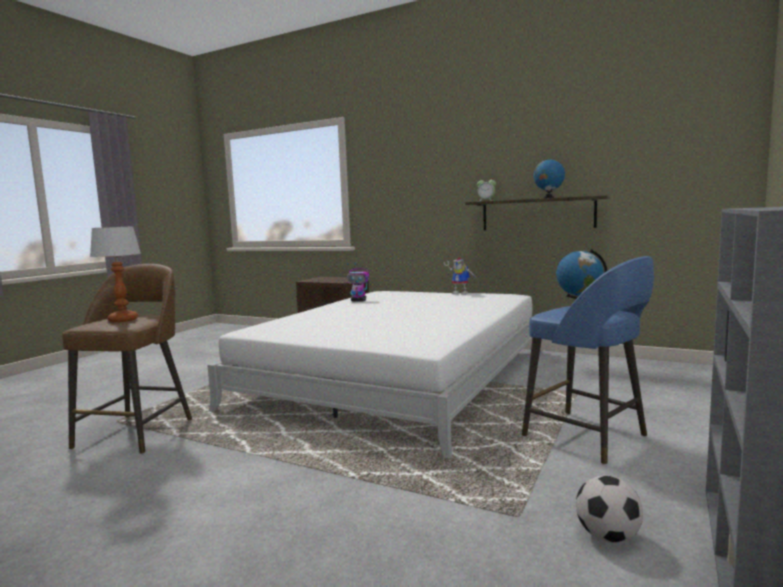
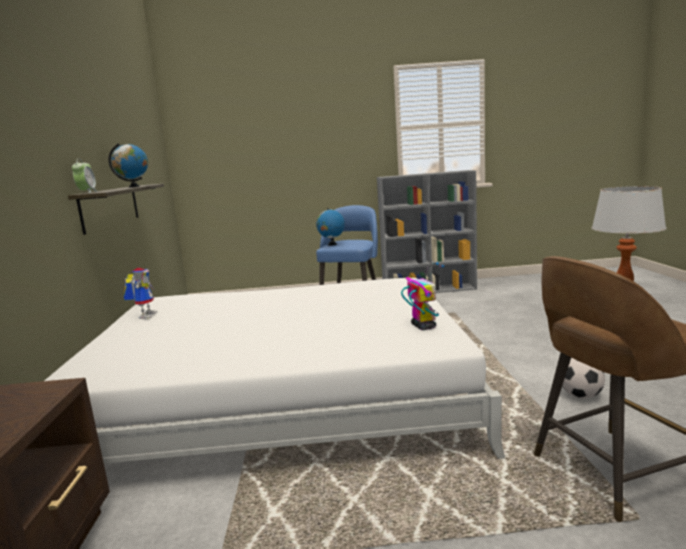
camera: 120 degrees left, 5 degrees up
toy robot [347,263,369,301] -> toy robot moved to [401,262,444,330]
football [576,475,643,543] -> football moved to [562,358,605,399]

